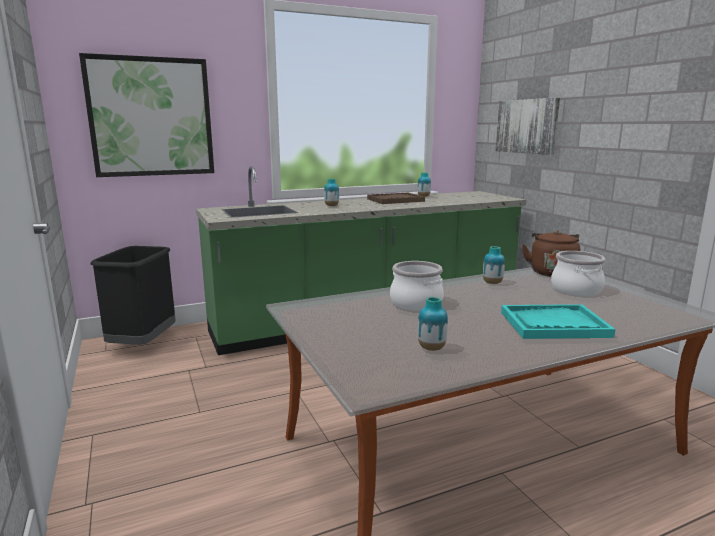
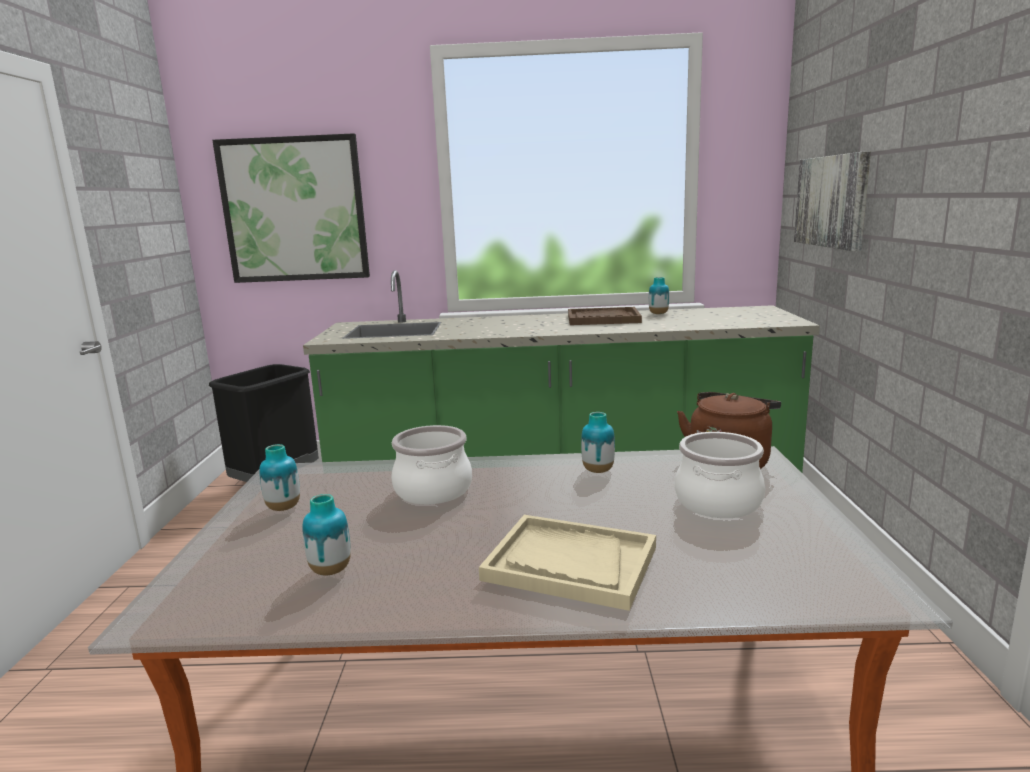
camera: 25 degrees right, 0 degrees up
vase [324,179,339,206] -> vase moved to [259,444,300,511]
turquoise tray [501,304,616,339] -> beige tray [479,515,656,611]

